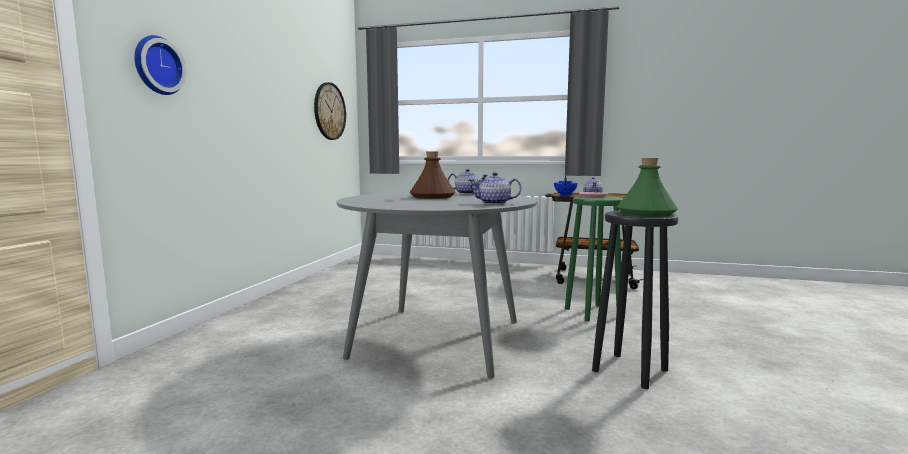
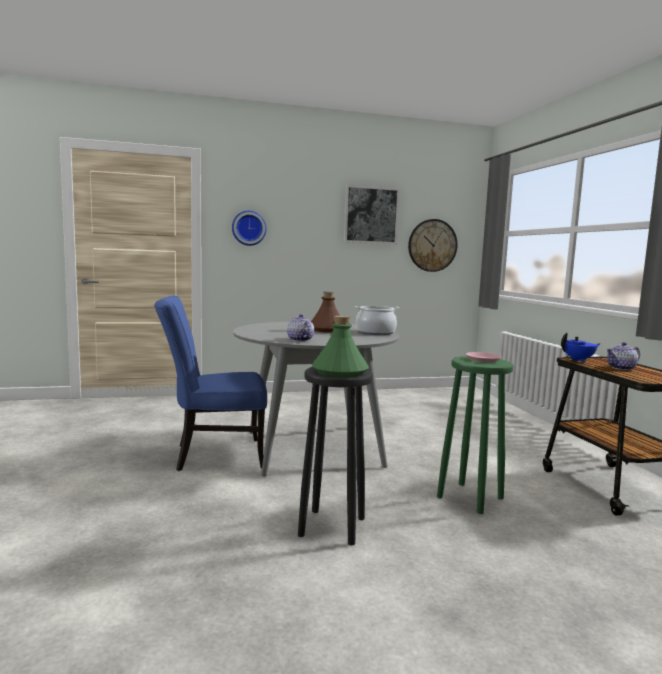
camera: 60 degrees right, 0 degrees up
teapot [448,169,488,194] -> cooking pot [355,306,399,335]
none -> blue chair [154,296,267,471]
none -> picture [344,185,400,244]

